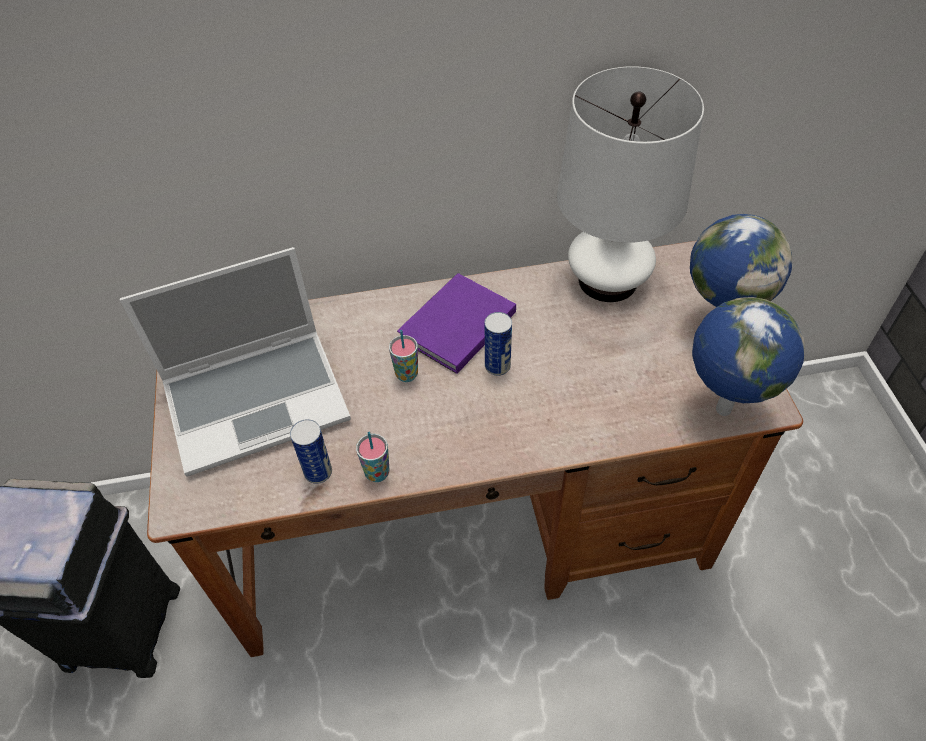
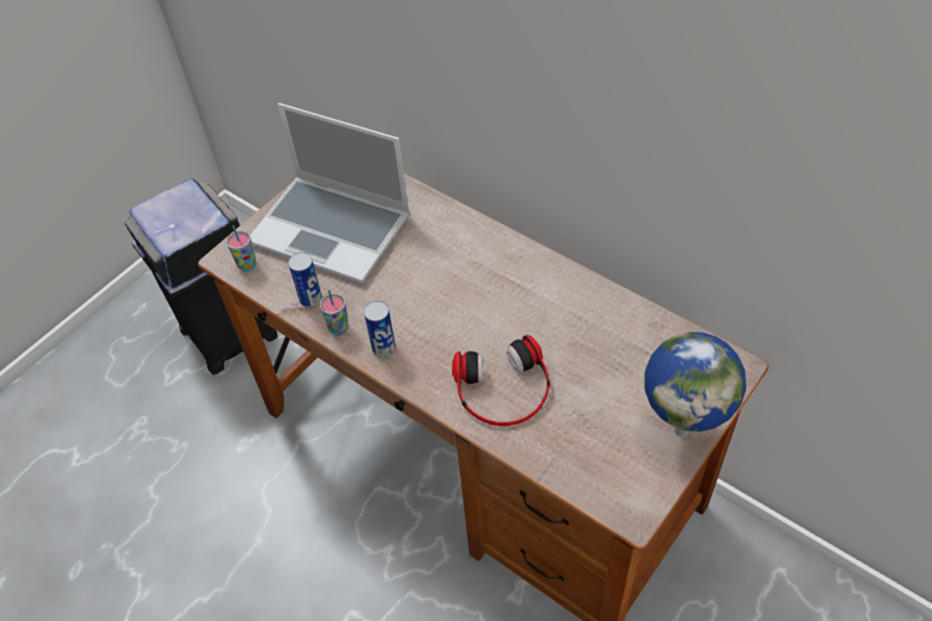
camera: 50 degrees right, 0 degrees up
cup [389,330,418,382] -> cup moved to [226,225,256,271]
purple book [397,273,516,374] -> none
can [485,312,512,376] -> can moved to [364,301,396,357]
white table lamp [557,66,704,302] -> none
globe [692,297,804,416] -> none
none -> headphones [452,335,550,426]

